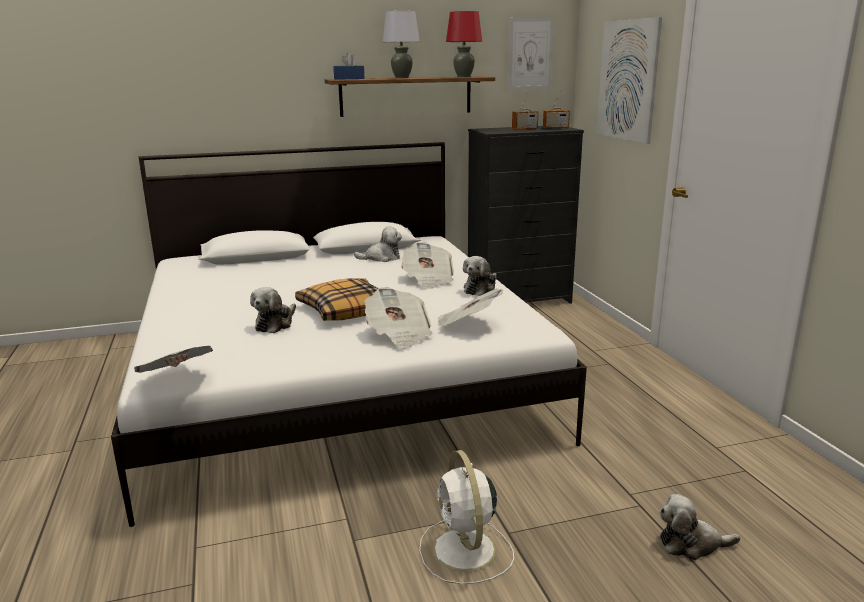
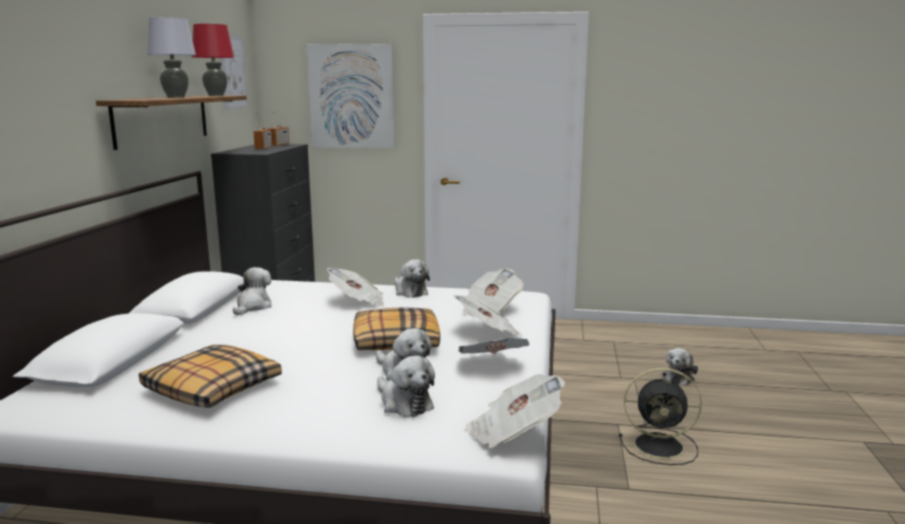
camera: 65 degrees left, 5 degrees down
blue tissue box [333,53,364,80] -> none
white fan [419,450,514,584] -> black fan [619,368,702,465]
none -> pillow [139,345,282,408]
none -> plush toy [377,356,435,417]
none -> newspaper [458,338,530,354]

